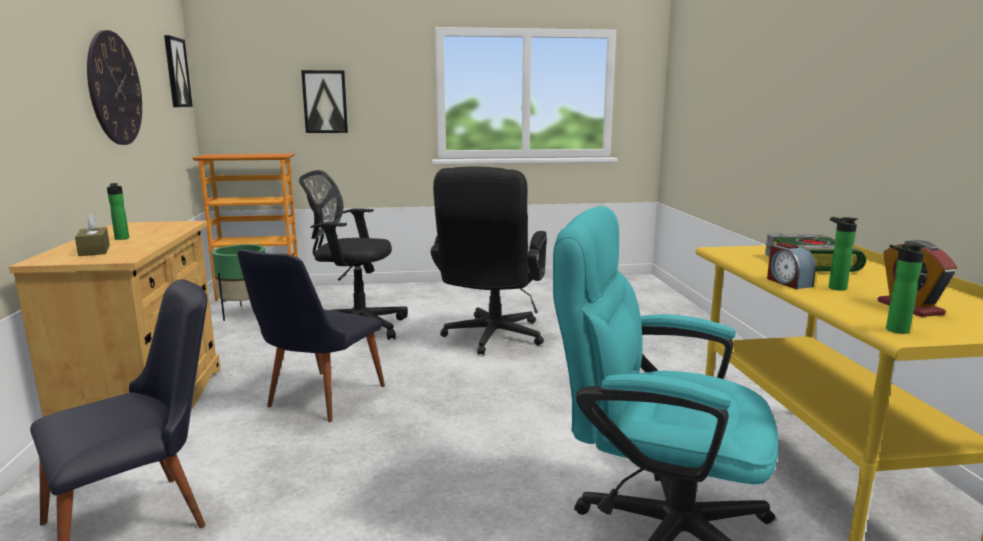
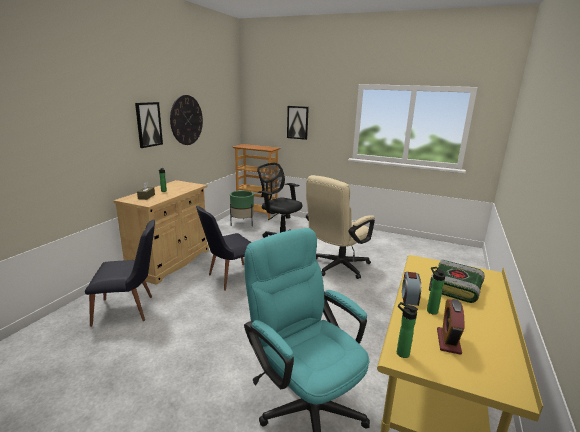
camera: 30 degrees right, 5 degrees up
picture [164,35,193,107] -> picture moved to [135,102,163,148]
black office chair [431,166,547,355] -> beige office chair [306,175,375,279]

